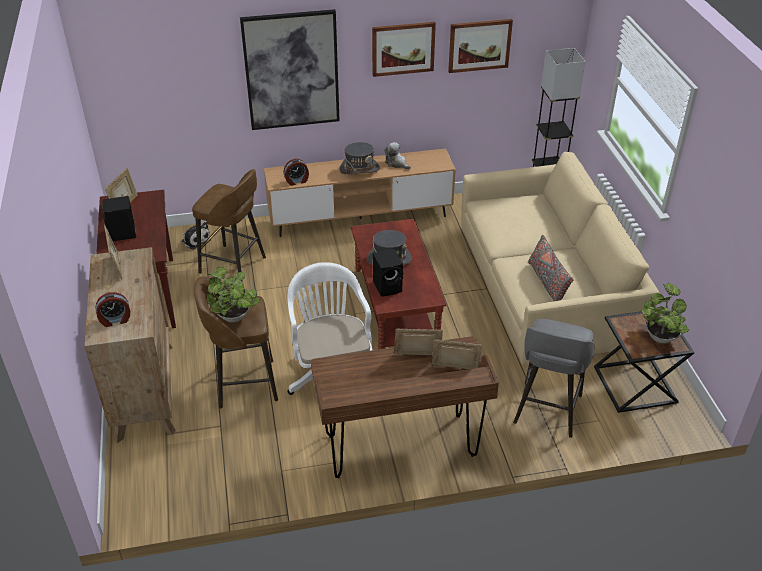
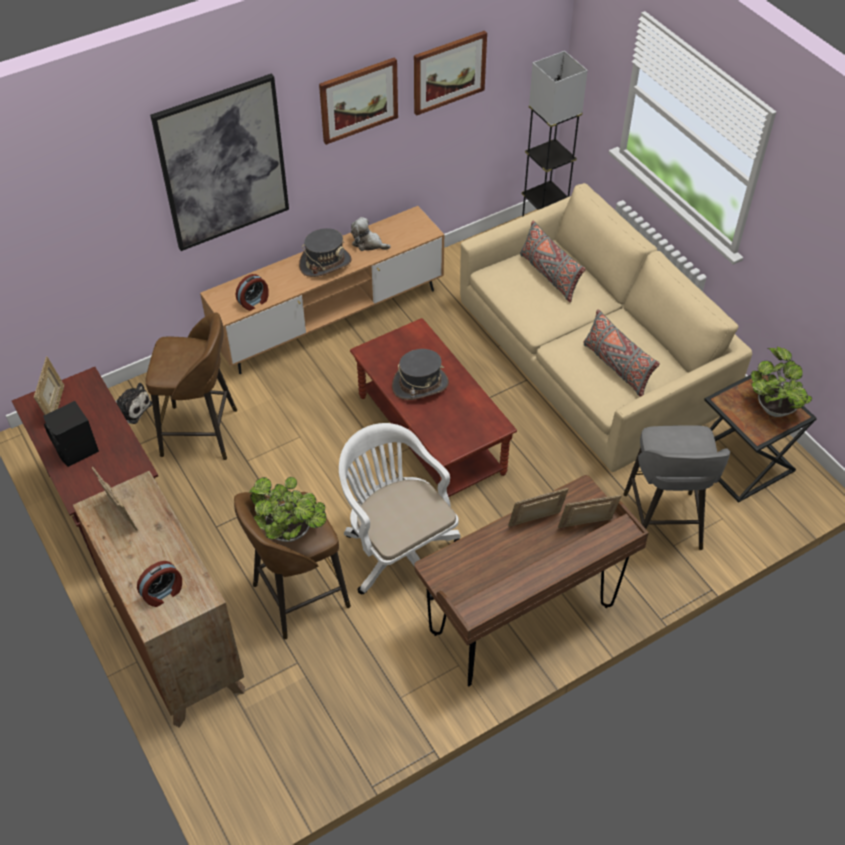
camera: 20 degrees left, 10 degrees up
black speaker [373,249,403,297] -> none
none -> grey pillow [520,221,586,303]

